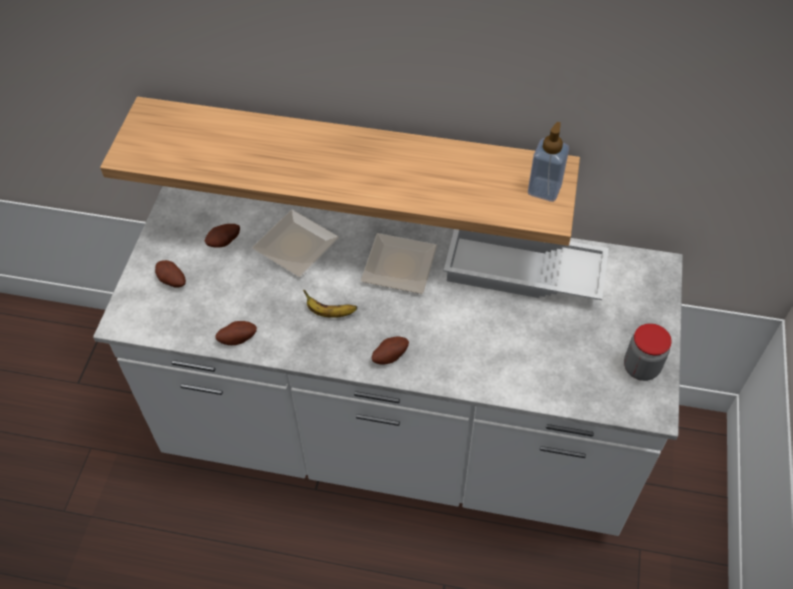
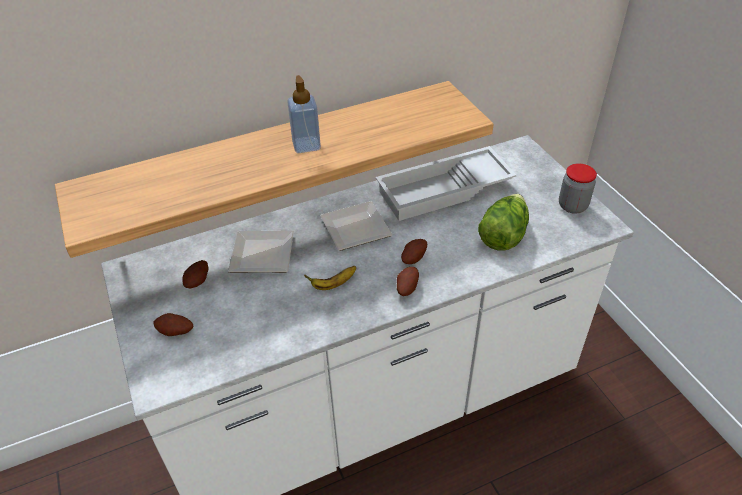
camera: 35 degrees left, 10 degrees down
potato [215,321,257,345] -> potato moved to [401,239,427,264]
soap dispenser [528,122,569,202] -> soap dispenser moved to [287,75,321,153]
none -> lettuce [478,194,529,251]

